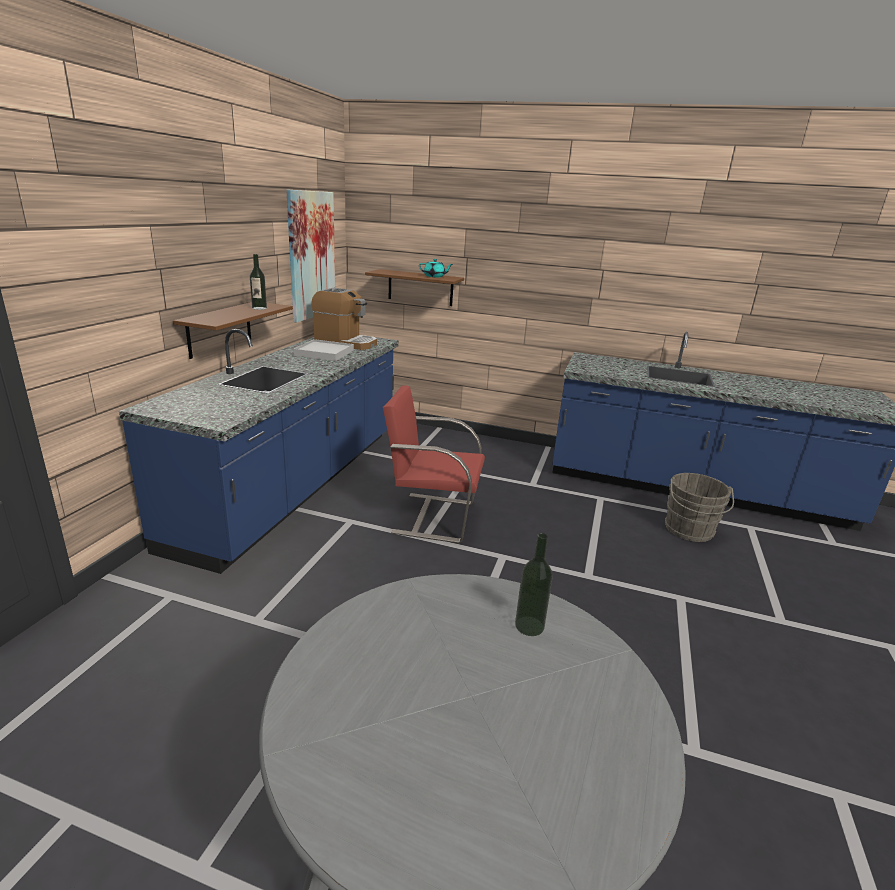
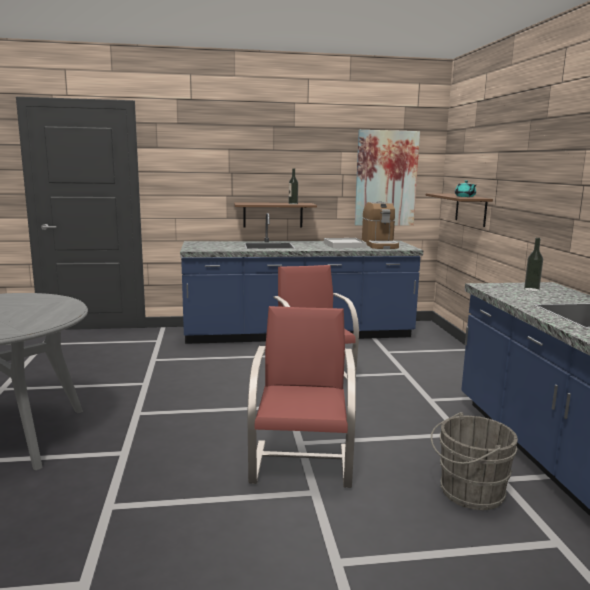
camera: 65 degrees right, 10 degrees down
bottle [515,533,553,636] -> bottle moved to [524,238,543,291]
none -> red chair [248,306,356,488]

